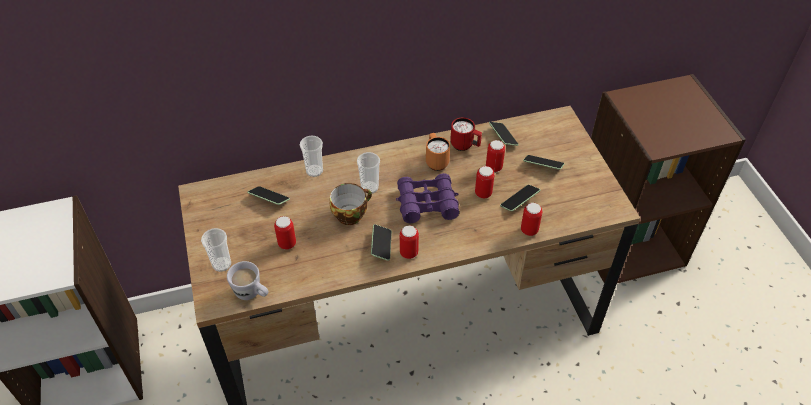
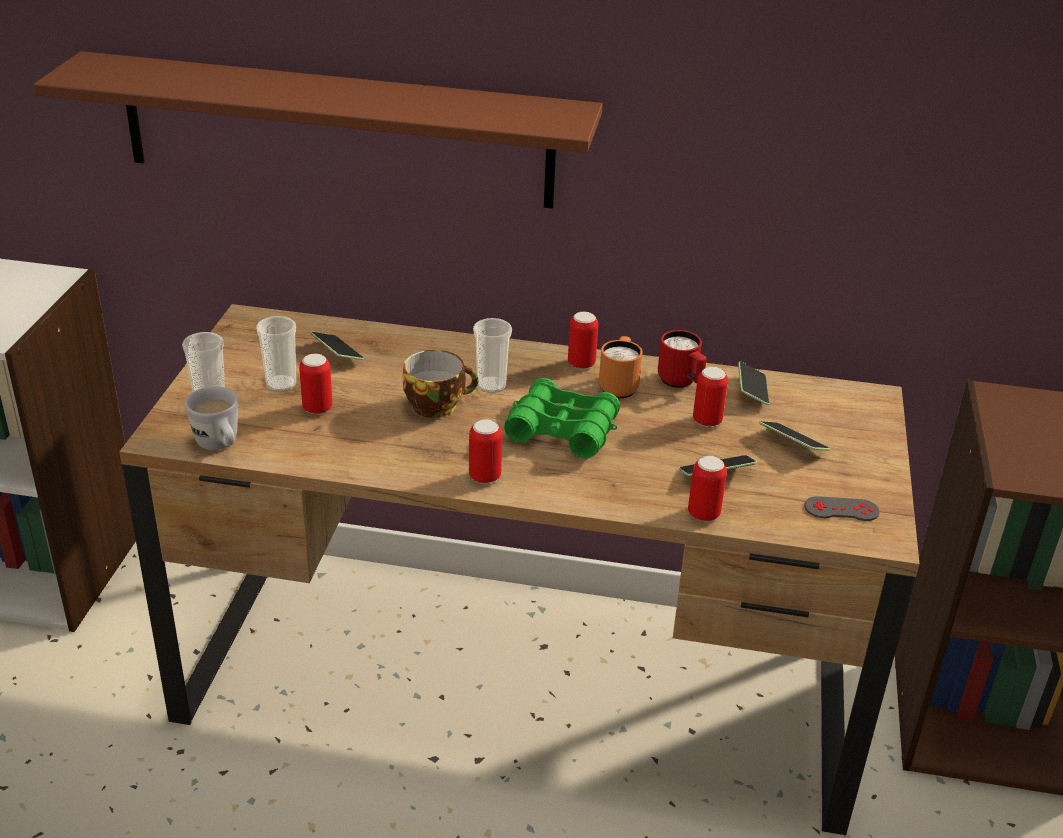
camera: 25 degrees right, 15 degrees down
cup [300,136,323,177] -> cup moved to [256,316,296,392]
phone [371,224,392,261] -> none
purple binoculars [396,173,459,223] -> green binoculars [504,378,620,459]
can [475,166,495,199] -> can moved to [568,312,598,369]
none -> brown shelf [33,51,603,209]
none -> grey game controller [804,496,880,521]

